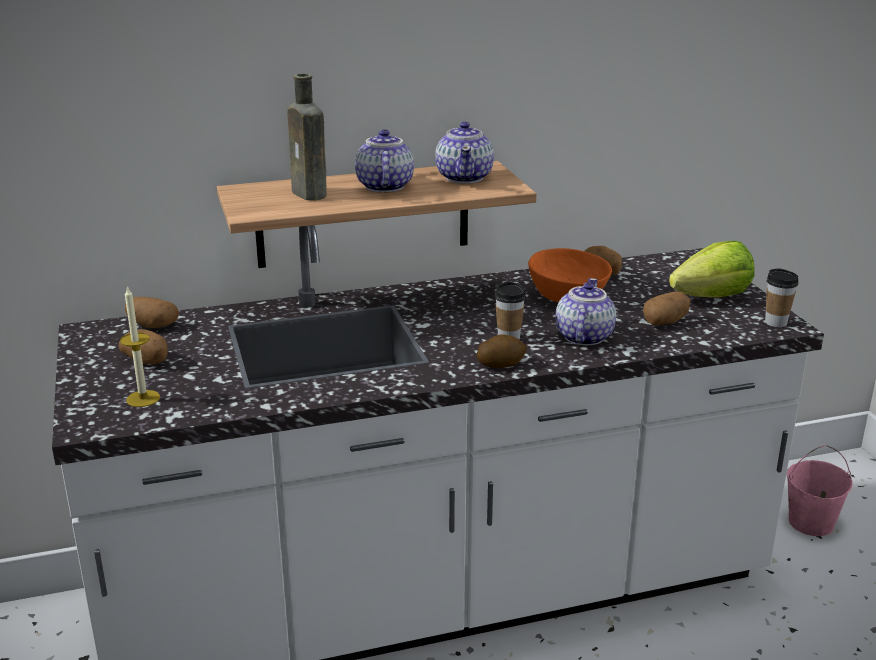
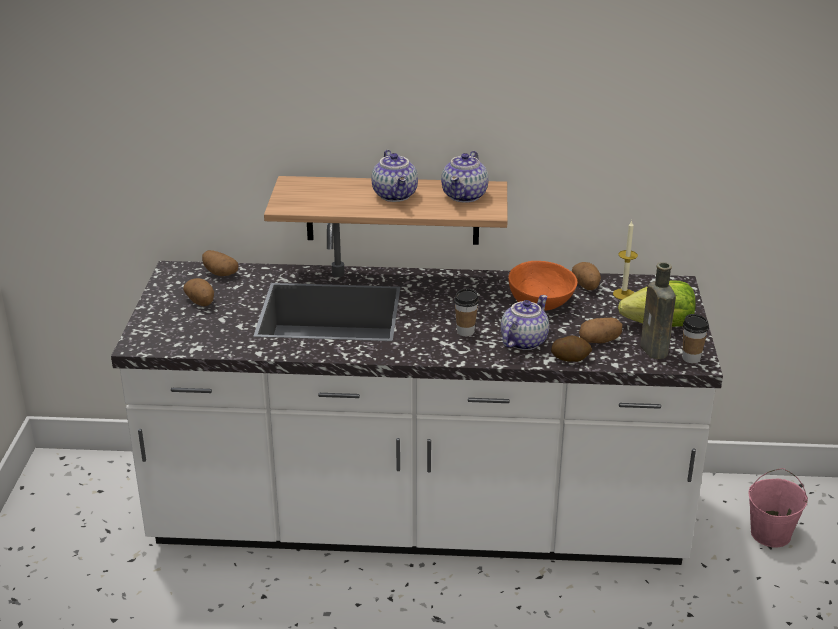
camera: 20 degrees right, 5 degrees up
candle [120,286,160,407] -> candle moved to [613,220,638,300]
brown bottle [287,74,327,200] -> brown bottle moved to [640,262,676,359]
teapot [355,129,414,192] -> teapot turned 150 degrees clockwise [371,150,418,202]
potato [477,334,527,368] -> potato moved to [551,336,592,362]

